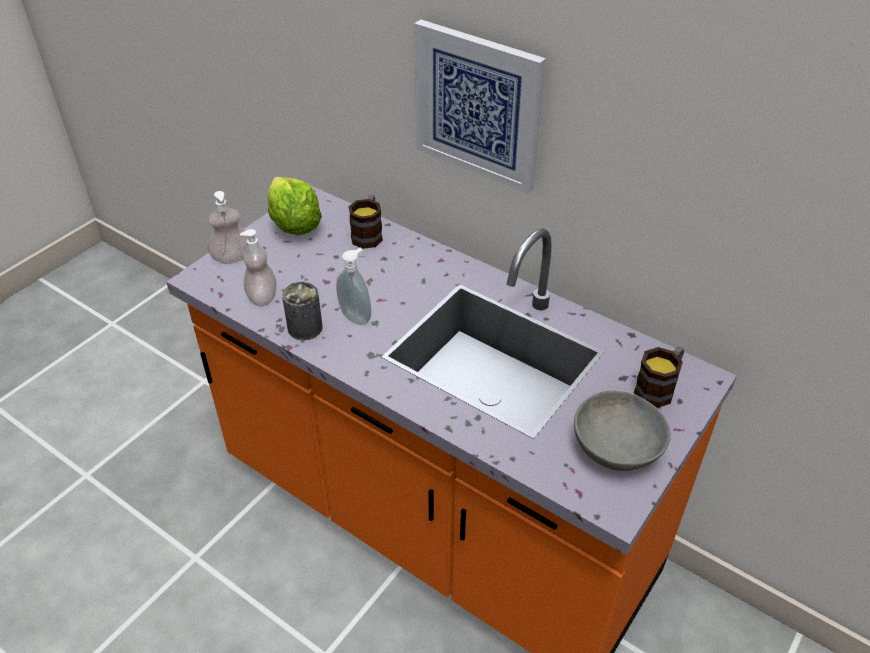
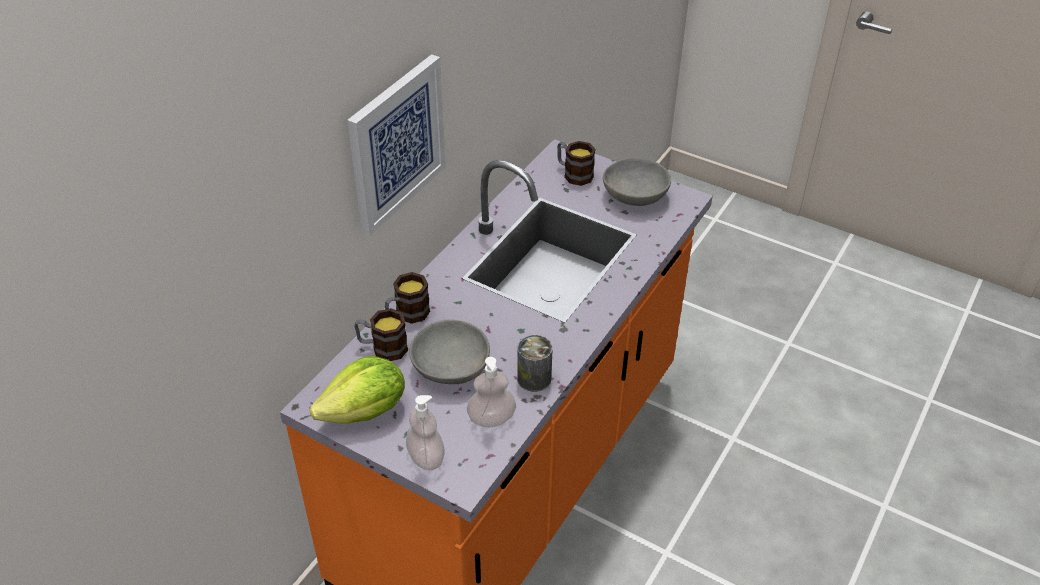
camera: 95 degrees left, 0 degrees up
soap dispenser [336,248,371,325] -> none
none -> mug [385,272,430,324]
none -> grey bowl [409,319,490,384]

